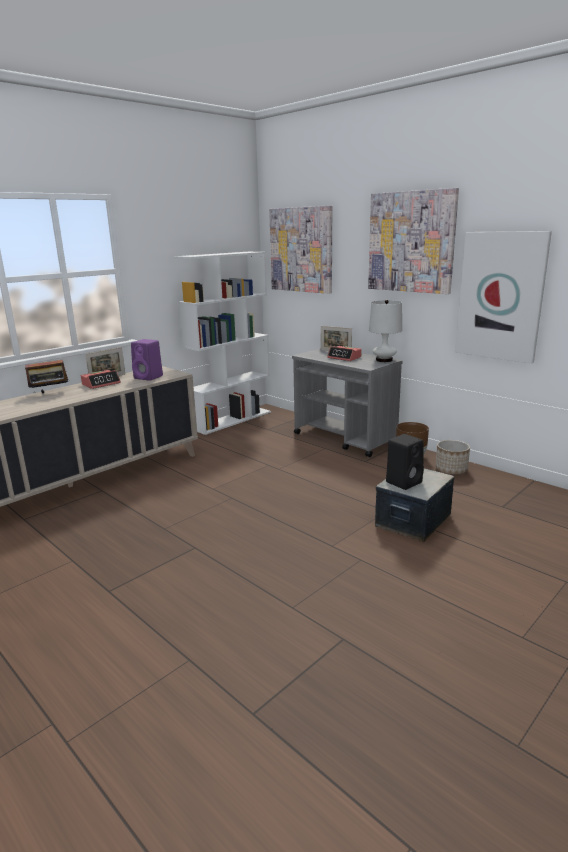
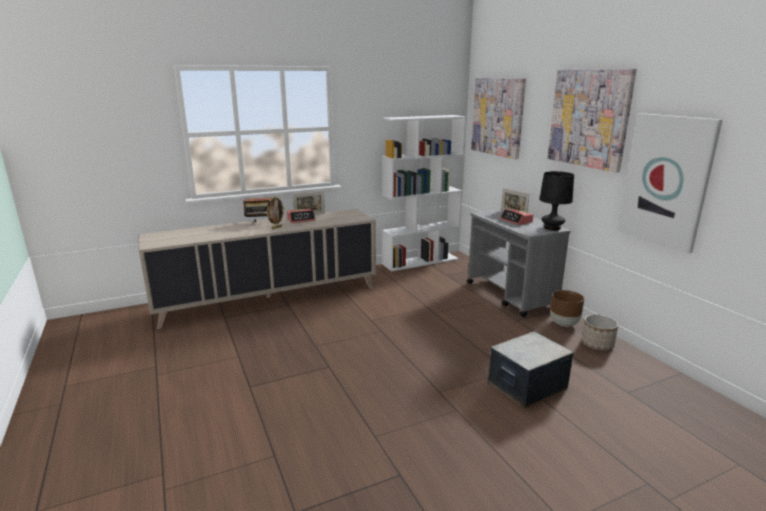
camera: 20 degrees right, 0 degrees up
purple speaker [131,339,163,381] -> none
white table lamp [369,300,402,362] -> black table lamp [539,171,574,230]
black speaker [386,434,424,490] -> none
none -> picture frame [267,196,285,229]

